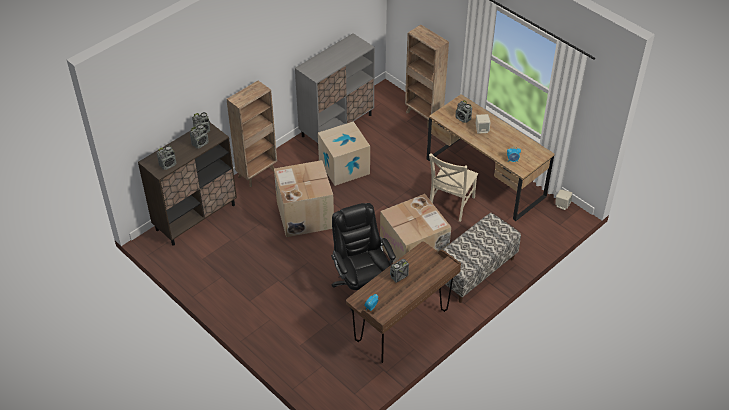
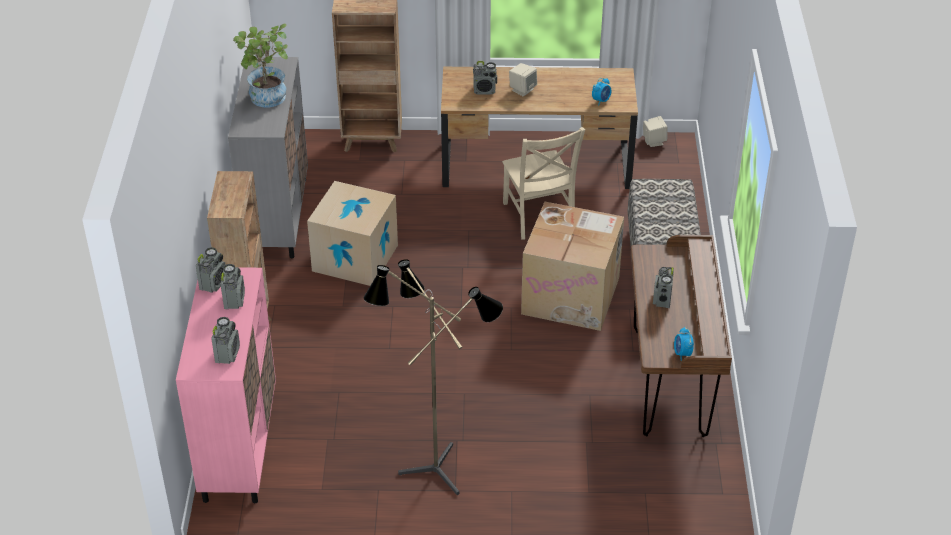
camera: 45 degrees left, 5 degrees down
brown cabinet [138,123,237,246] -> pink cabinet [176,267,276,503]
cardboard box [274,160,334,237] -> none
black office chair [331,203,396,311] -> none
none -> potted plant [233,24,288,107]
none -> floor lamp [363,259,503,495]

